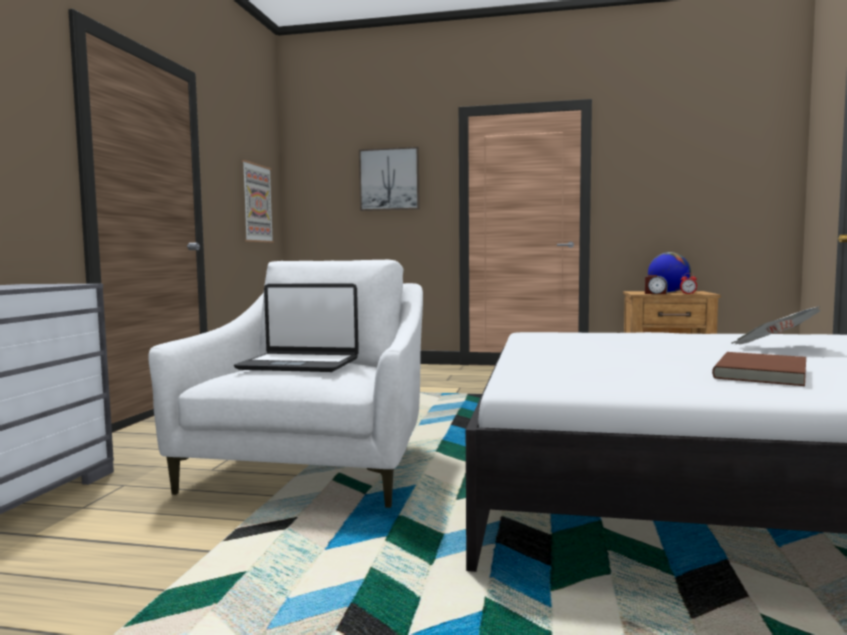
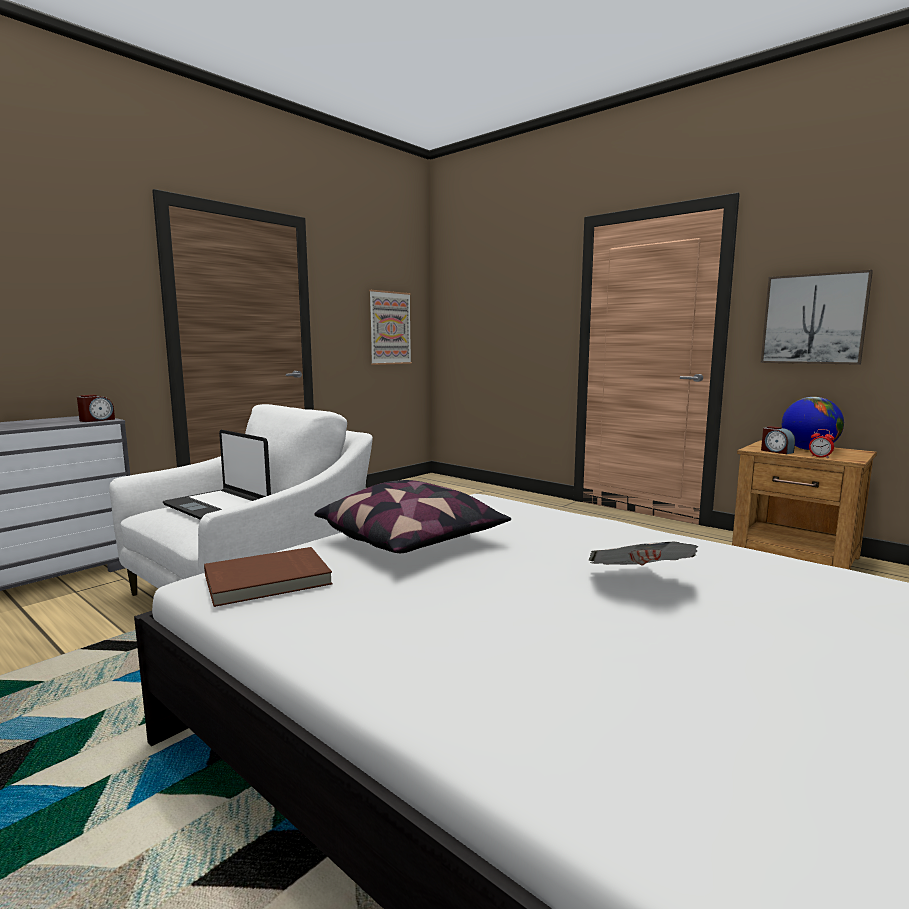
camera: 30 degrees right, 5 degrees up
picture [359,147,420,211] -> picture moved to [761,270,873,365]
brown book [712,352,806,386] -> brown book moved to [204,547,333,607]
none -> alarm clock [77,395,115,422]
none -> pillow [314,480,511,553]

